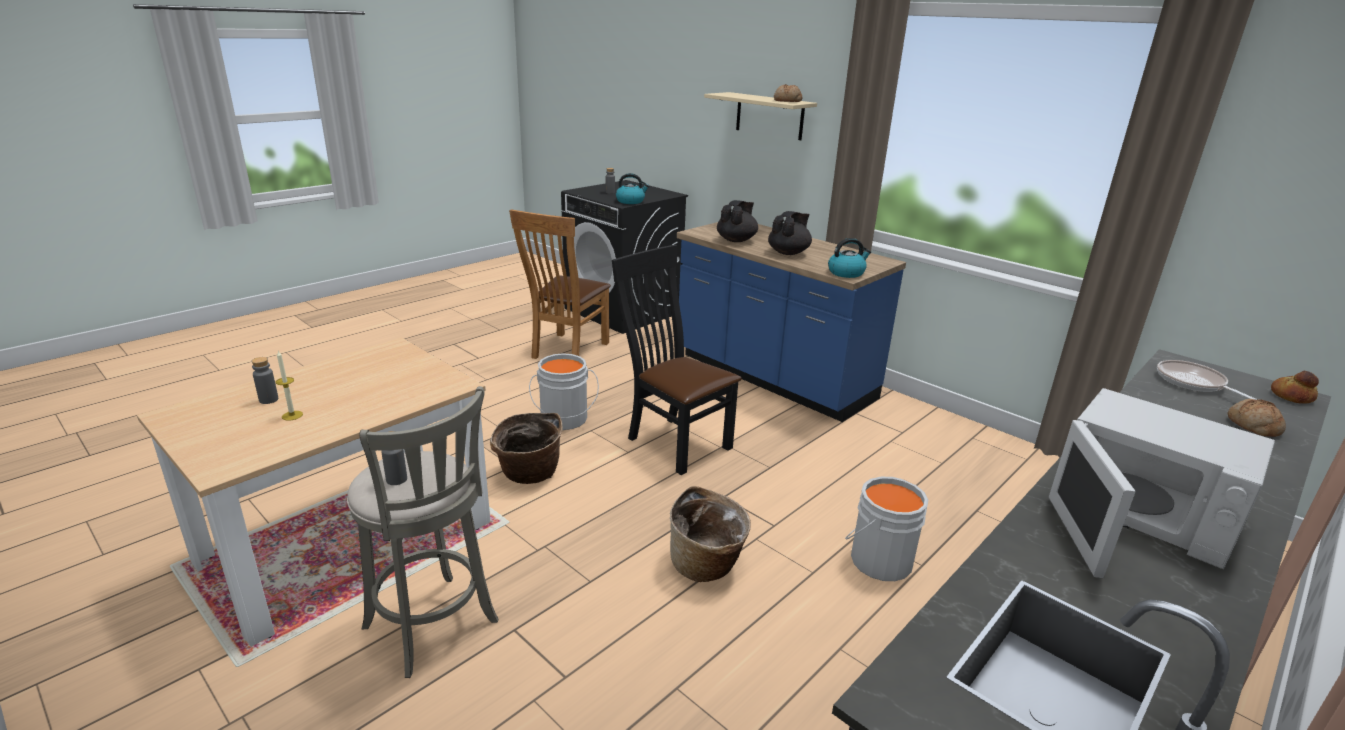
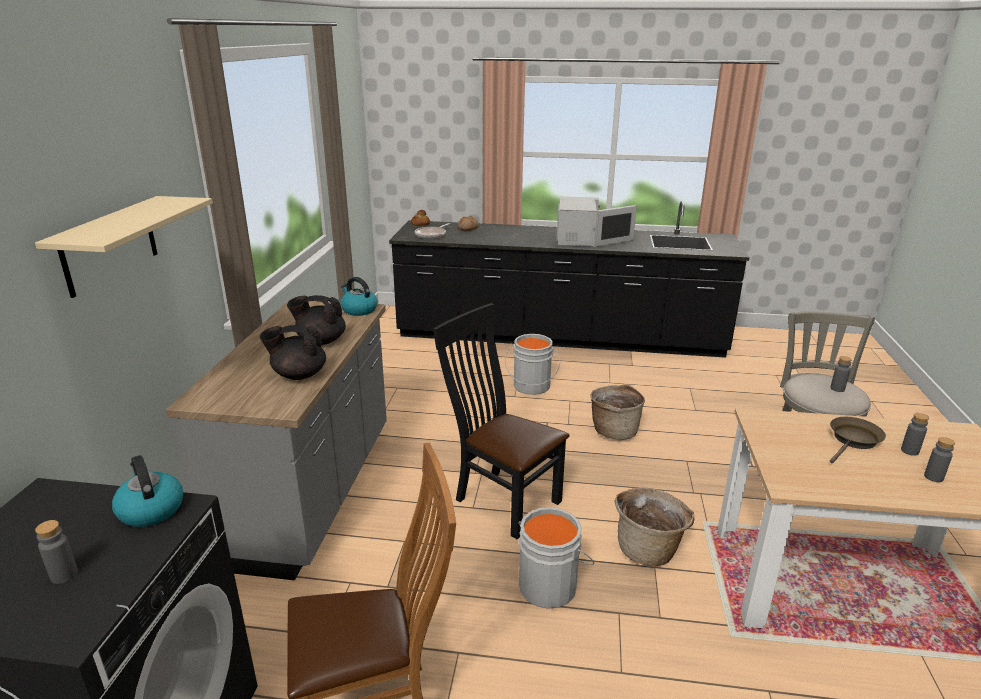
camera: 125 degrees left, 0 degrees up
candle [276,351,303,421] -> grey bottle [901,413,929,456]
black chair [612,245,742,475] -> black chair turned 120 degrees clockwise [433,303,570,539]
blue counter [677,222,906,422] -> grey counter [166,299,387,580]
bread [774,84,802,102] -> none
none -> brown frying pan [830,417,886,463]

